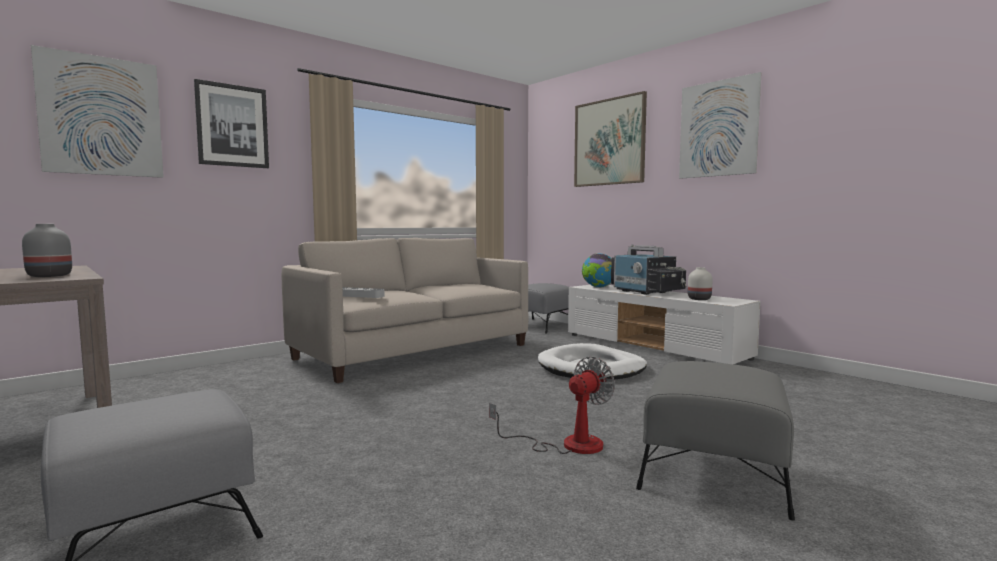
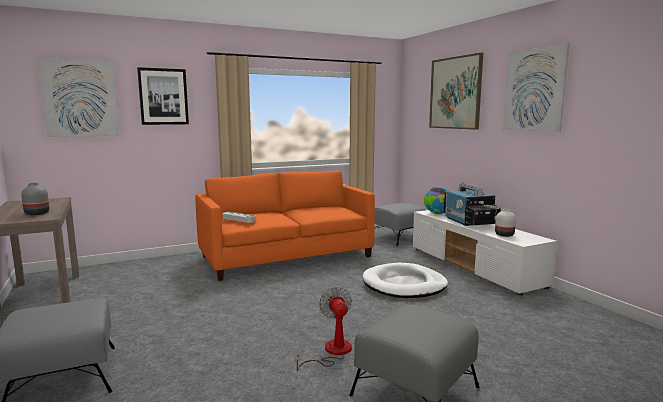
camera: 15 degrees right, 5 degrees up
beige sofa [282,238,528,383] -> orange sofa [195,171,375,281]
fan [489,356,615,454] -> fan turned 75 degrees counterclockwise [294,287,352,371]

